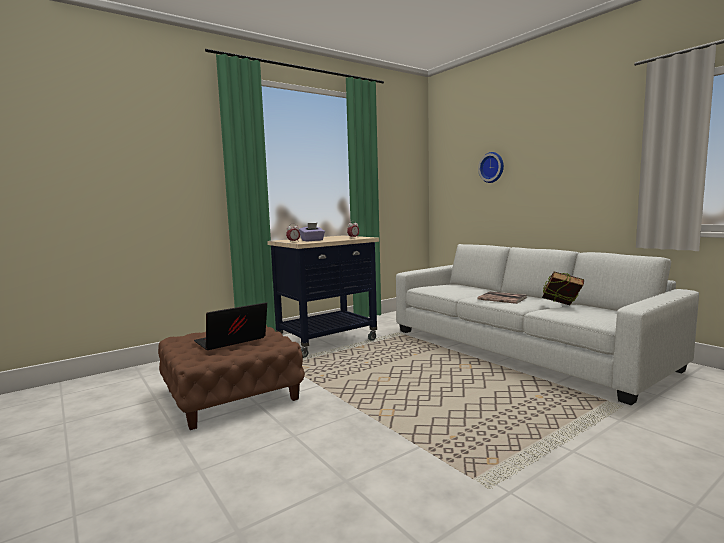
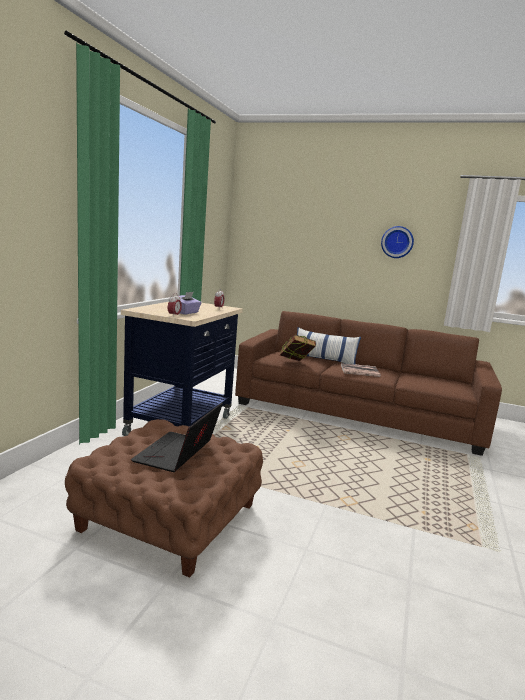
camera: 35 degrees left, 5 degrees up
white sofa [396,244,699,405] -> brown sofa [235,311,502,456]
wall clock [478,152,504,183] -> wall clock moved to [381,226,414,258]
book [542,272,584,305] -> book moved to [280,335,316,361]
none -> pillow [297,327,361,364]

